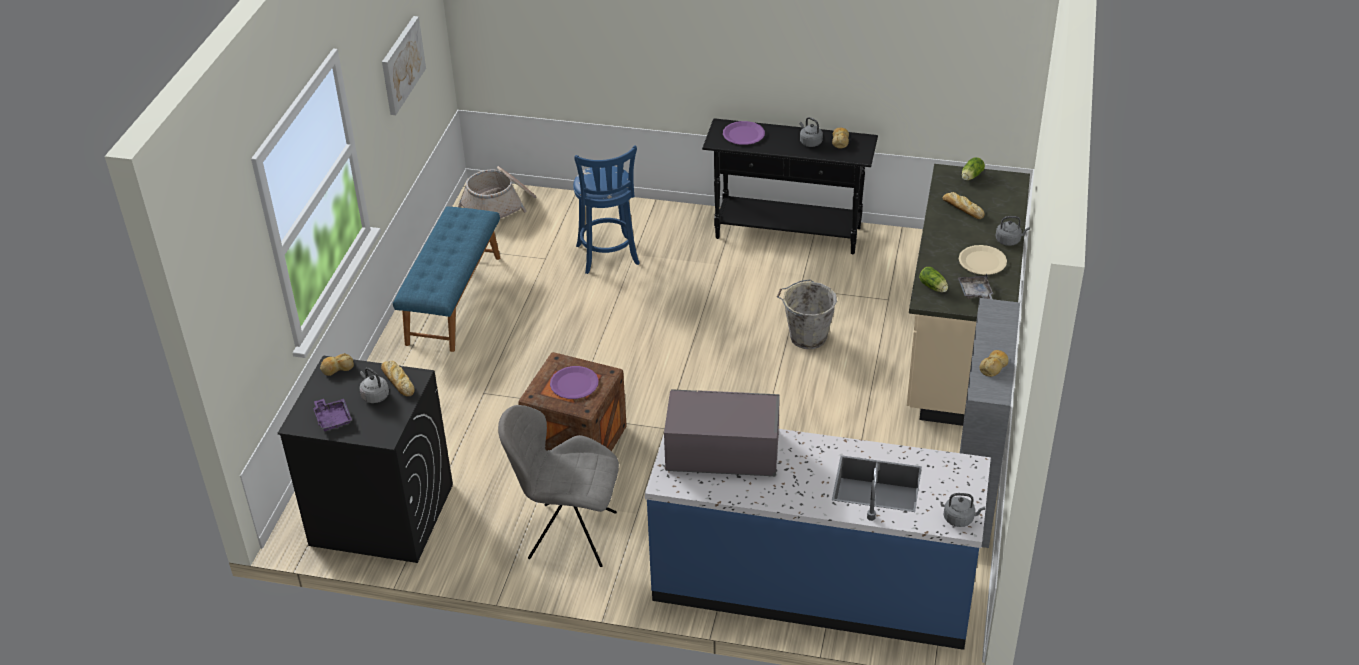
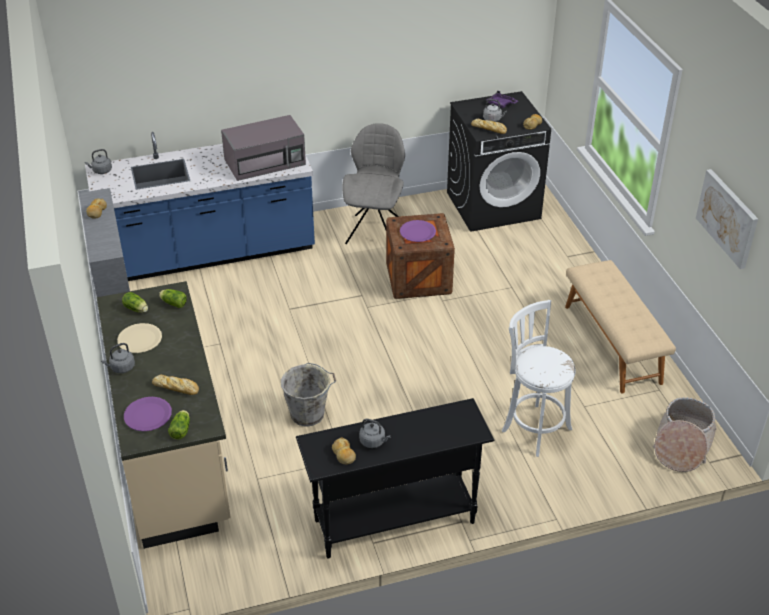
camera: 150 degrees right, 0 degrees up
blue bench [393,207,500,352] -> beige bench [565,260,676,394]
grey chair [498,405,619,567] -> grey chair turned 60 degrees counterclockwise [342,123,405,244]
blue stool [573,145,640,274] -> white stool [502,300,576,457]
purple plate [723,121,765,145] -> purple plate moved to [124,397,172,431]
grey tray [958,274,993,299] -> lettuce [122,292,148,313]

